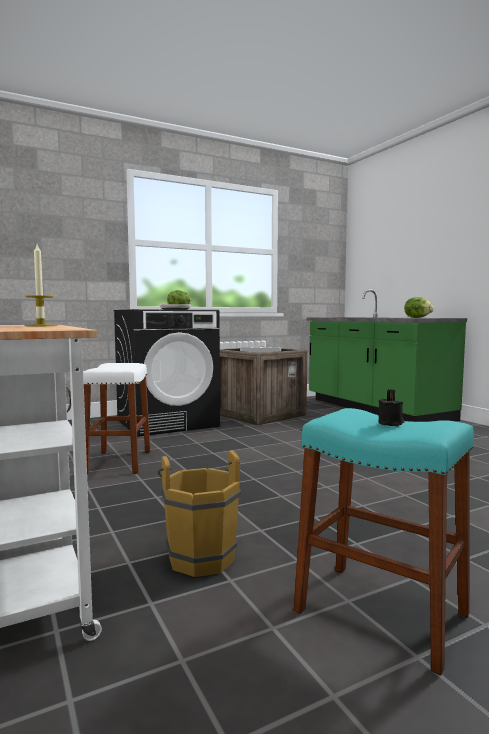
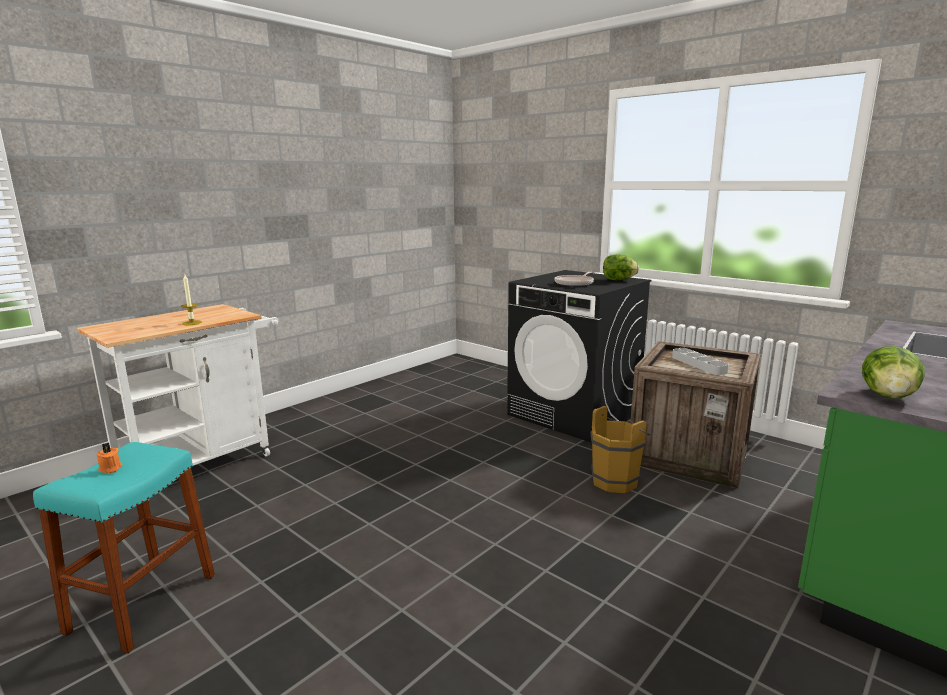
camera: 70 degrees right, 10 degrees up
white stool [83,363,150,474] -> none
brown bucket [158,450,241,577] -> brown bucket moved to [591,406,650,493]
black candle [378,389,404,427] -> orange candle [97,443,122,473]

